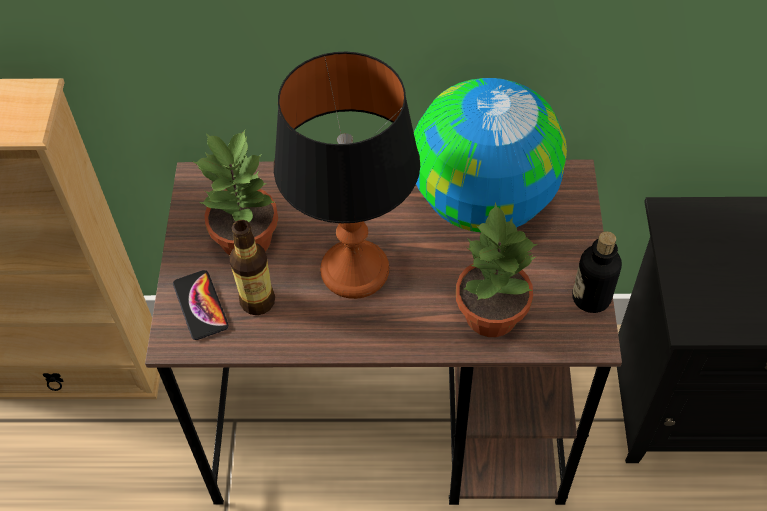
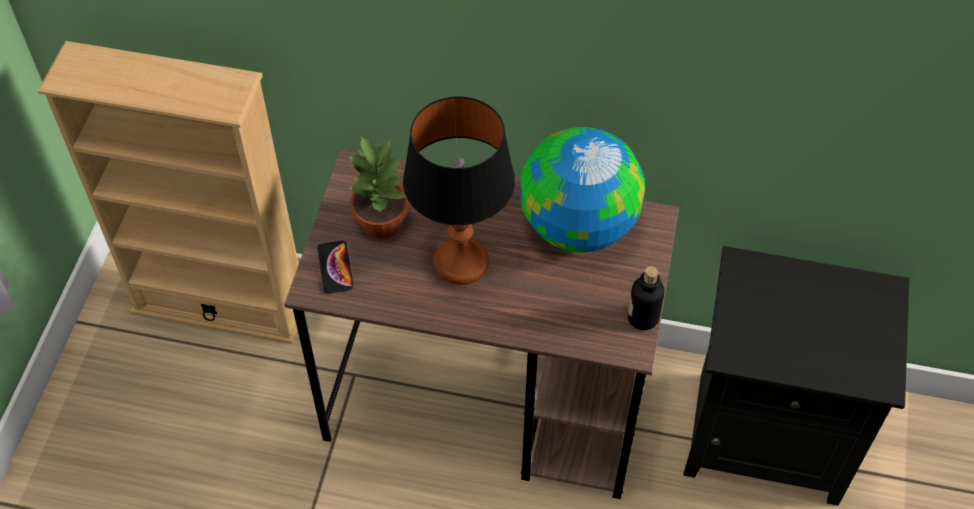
camera: 10 degrees right, 0 degrees up
bottle [229,220,275,315] -> none
potted plant [456,202,538,337] -> none

